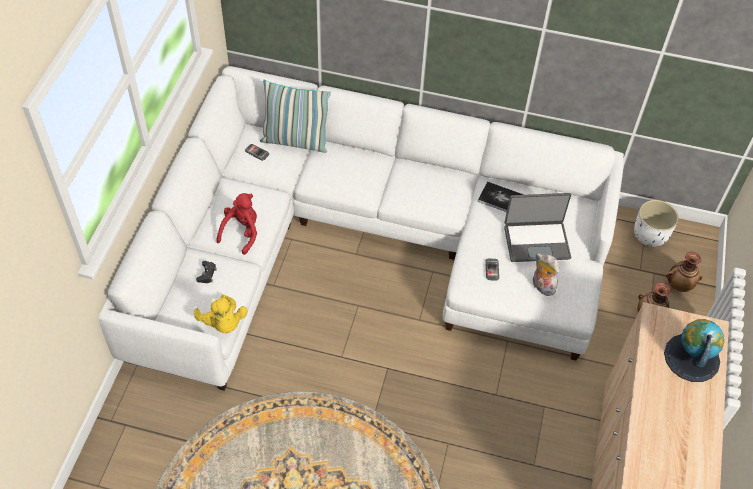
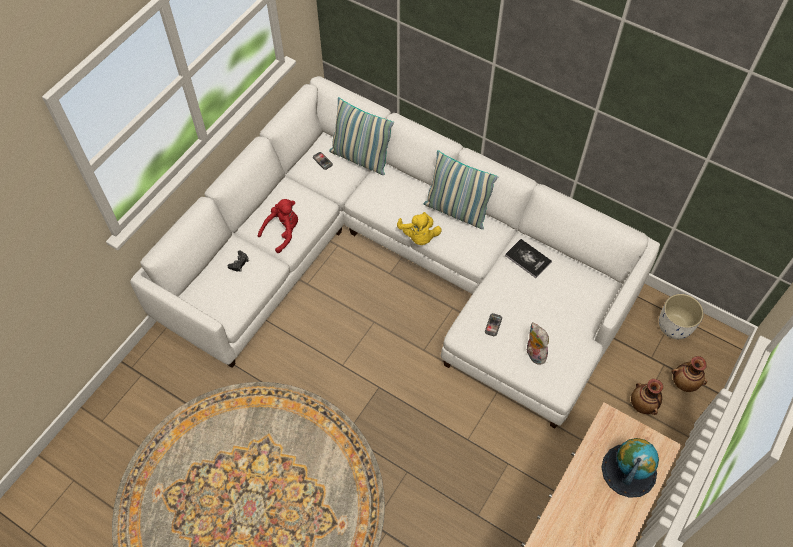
camera: 20 degrees right, 5 degrees up
yellow plush toy [194,294,248,333] -> yellow plush toy moved to [397,212,442,245]
laptop [504,193,571,262] -> none
none -> pillow [423,150,498,229]

